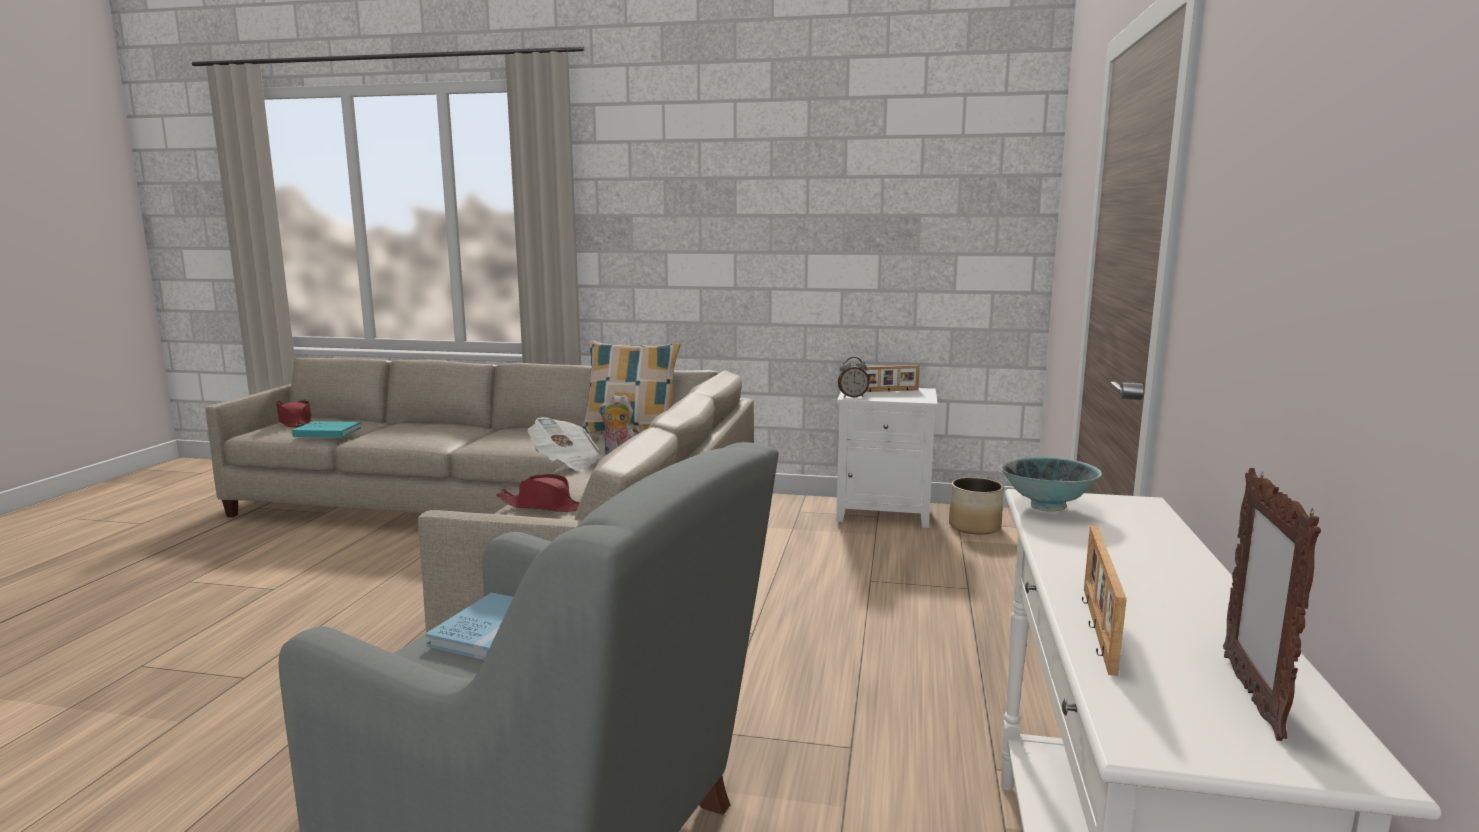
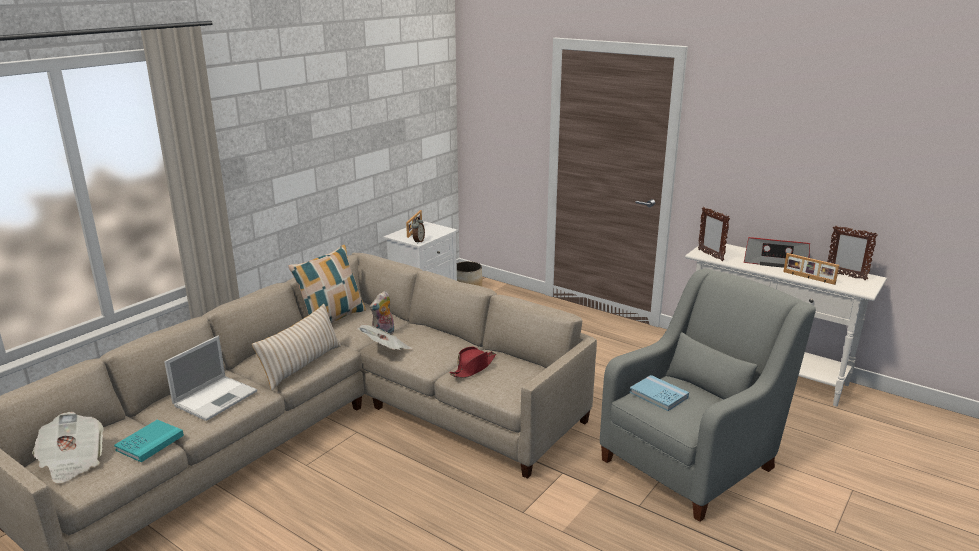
camera: 65 degrees left, 10 degrees up
red hat [276,400,312,427] -> newspaper [32,412,104,484]
bowl [1000,457,1102,512] -> picture frame [698,207,730,261]
none -> laptop [164,336,257,421]
none -> beige pillow [252,304,341,391]
none -> radio [744,237,810,268]

